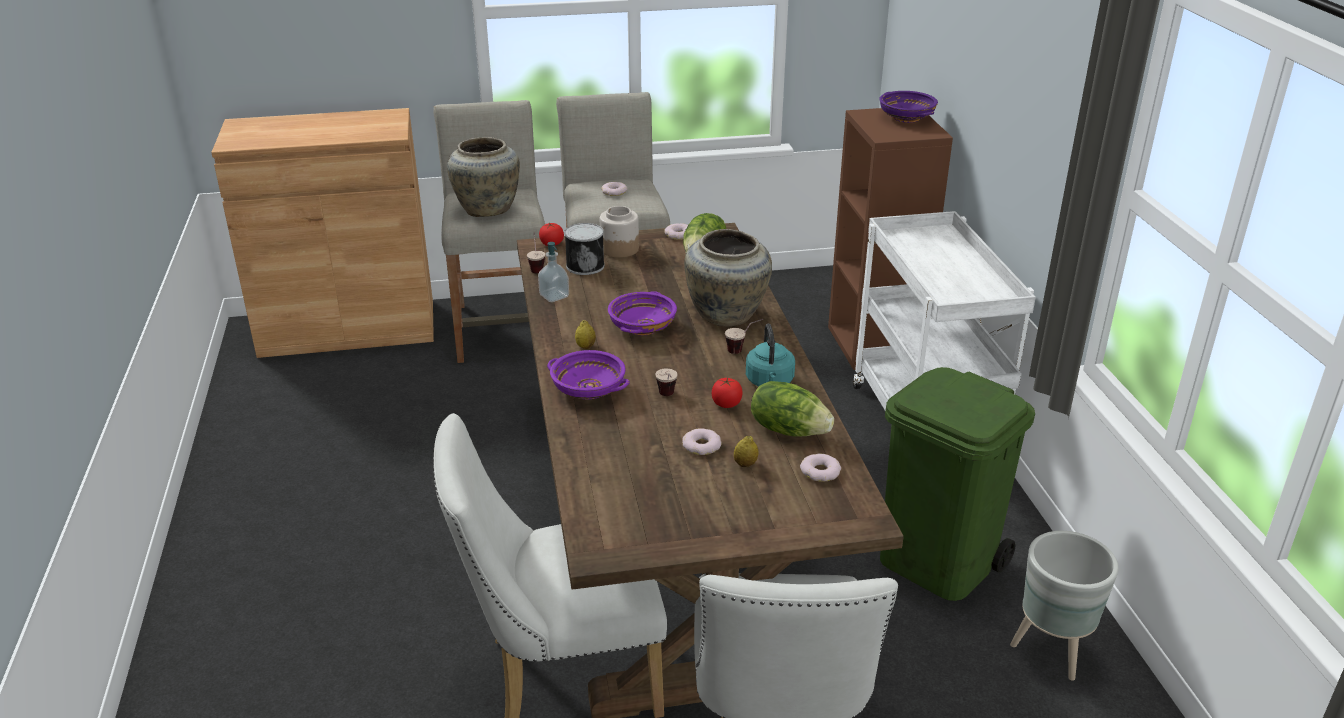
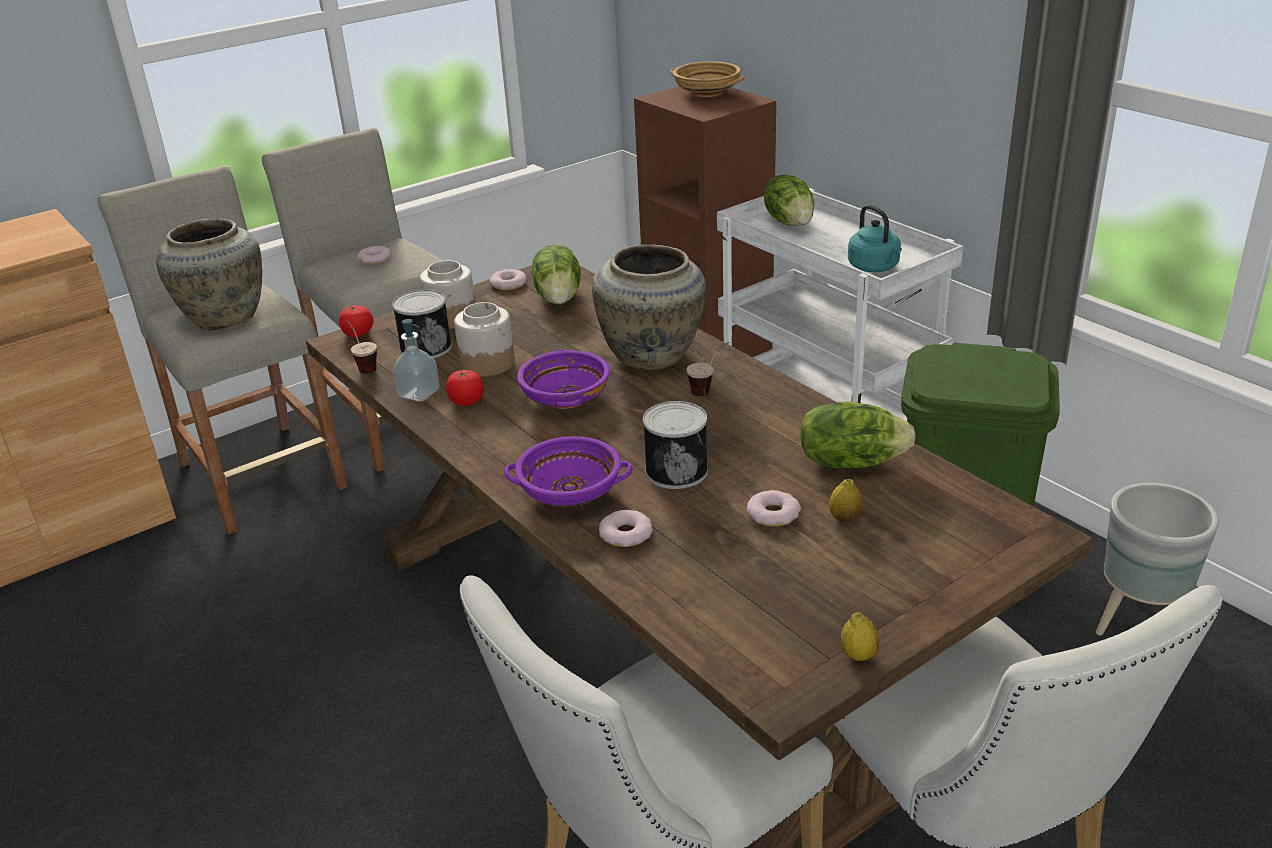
camera: 25 degrees left, 0 degrees up
lemon [575,320,596,349] -> lemon moved to [841,613,879,661]
cup [655,368,677,396] -> can [643,401,708,489]
tomato [712,378,743,408] -> tomato moved to [446,370,484,406]
turquoise kettle [746,324,795,386] -> turquoise kettle moved to [848,205,902,272]
donut [800,453,841,482] -> donut moved to [599,510,653,547]
purple bowl [879,91,938,123] -> beige bowl [670,61,745,97]
none -> jar [454,302,515,377]
none -> lettuce [764,174,814,226]

